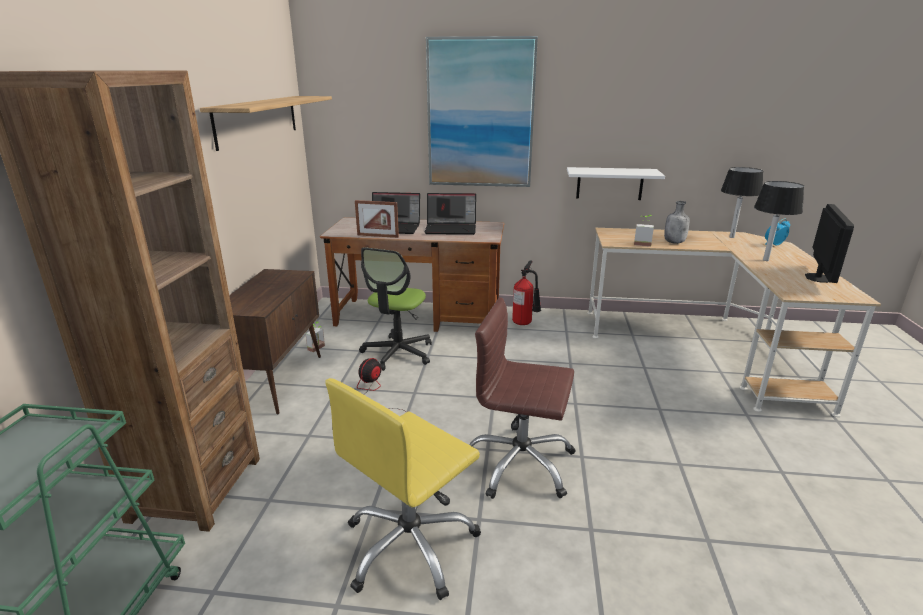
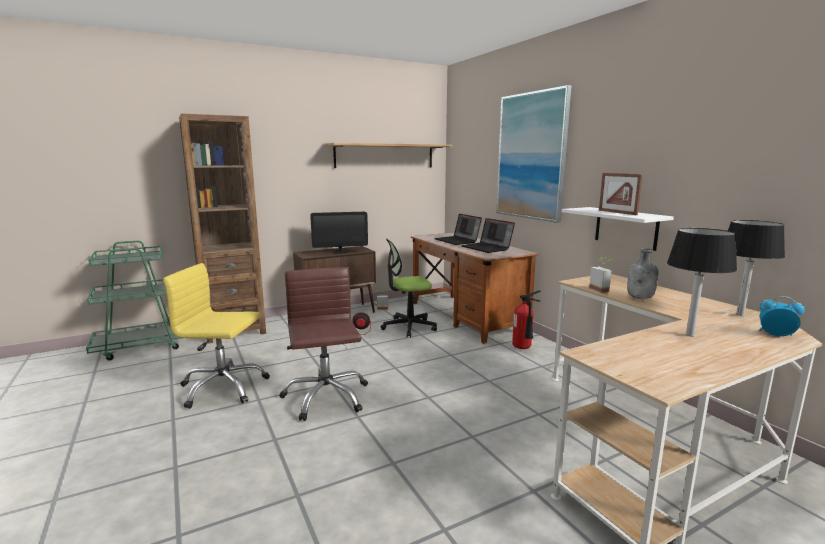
camera: 55 degrees right, 10 degrees down
picture frame [355,200,399,238] -> picture frame moved to [599,173,642,215]
monitor [805,204,854,283] -> monitor moved to [310,212,368,254]

